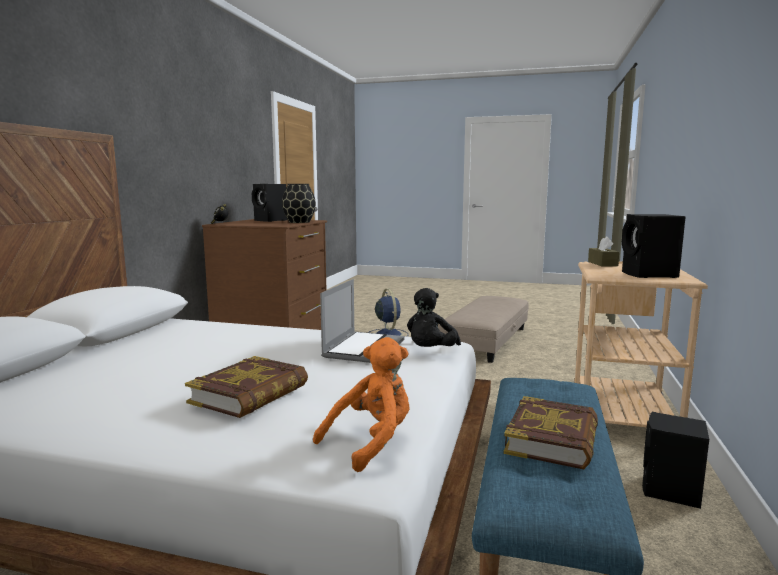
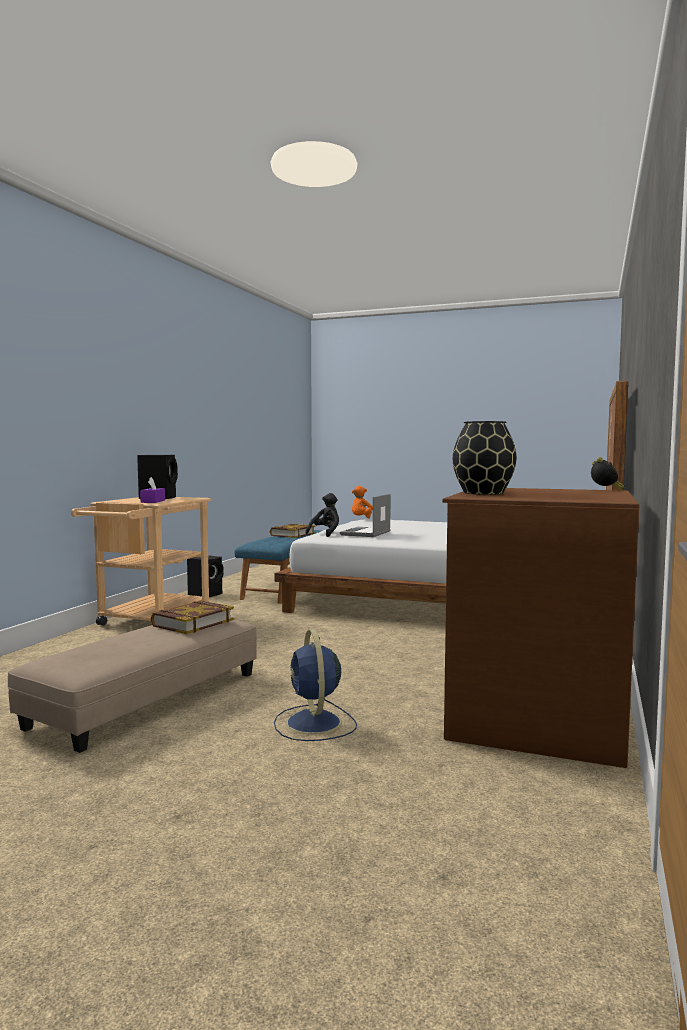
camera: 175 degrees left, 5 degrees down
book [185,356,308,418] -> book moved to [151,601,234,634]
black speaker [252,184,287,222] -> none
brown tissue box [588,236,620,266] -> purple tissue box [140,477,165,503]

